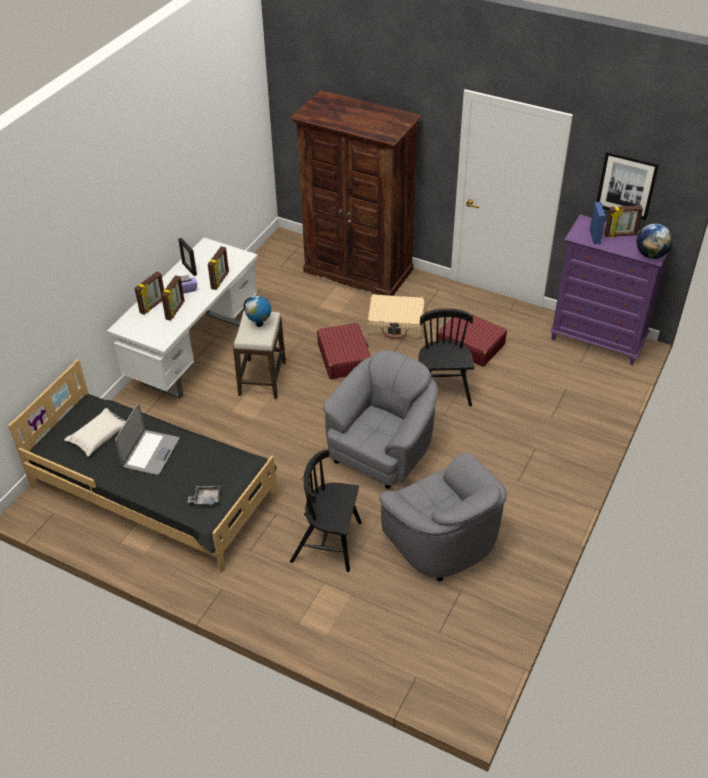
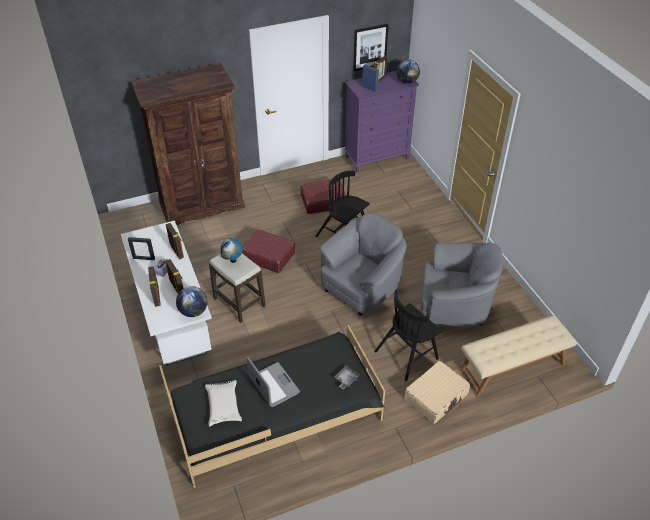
camera: 50 degrees left, 0 degrees up
grey armchair [323,350,438,489] -> grey armchair turned 60 degrees clockwise [320,213,406,315]
beige suitcase [367,294,425,339] -> beige suitcase moved to [404,361,470,424]
none -> globe [176,286,207,317]
none -> beige bench [460,315,577,396]

